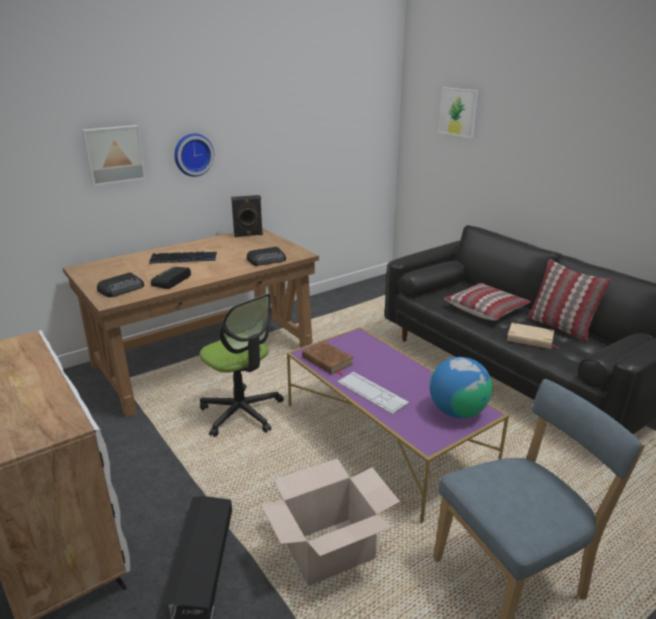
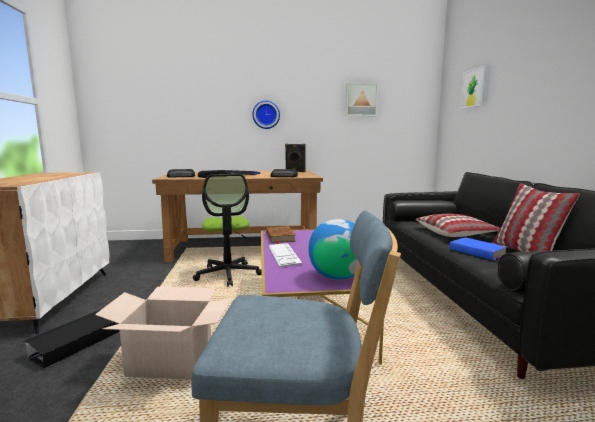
camera: 30 degrees right, 15 degrees down
picture [82,125,146,186] -> picture moved to [345,83,378,116]
beige book [507,323,560,349] -> blue book [449,237,507,260]

